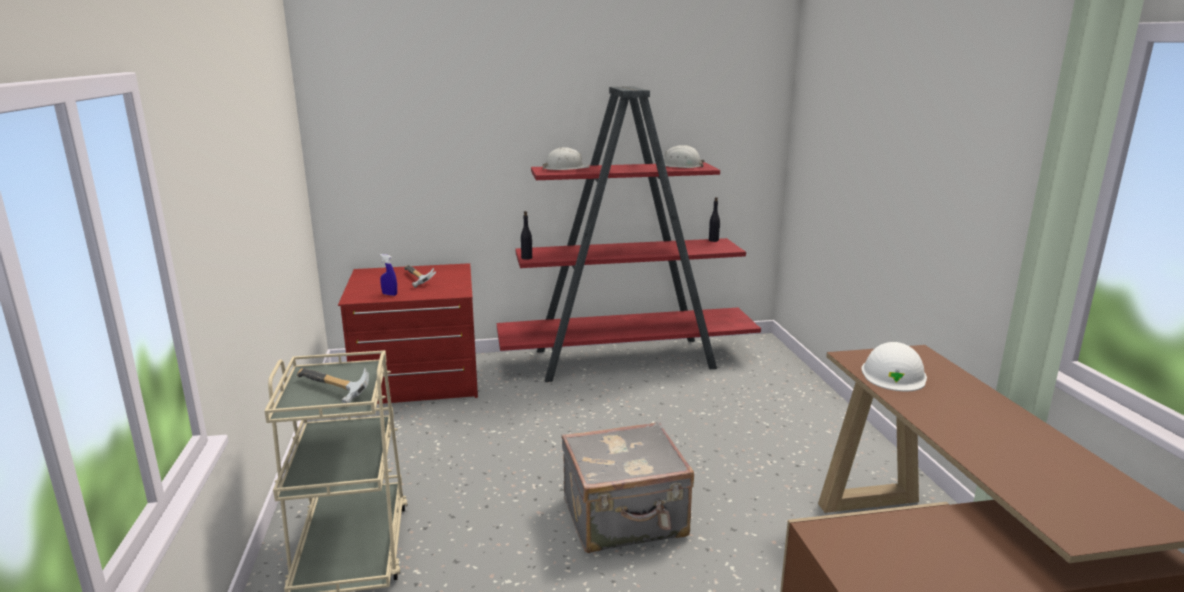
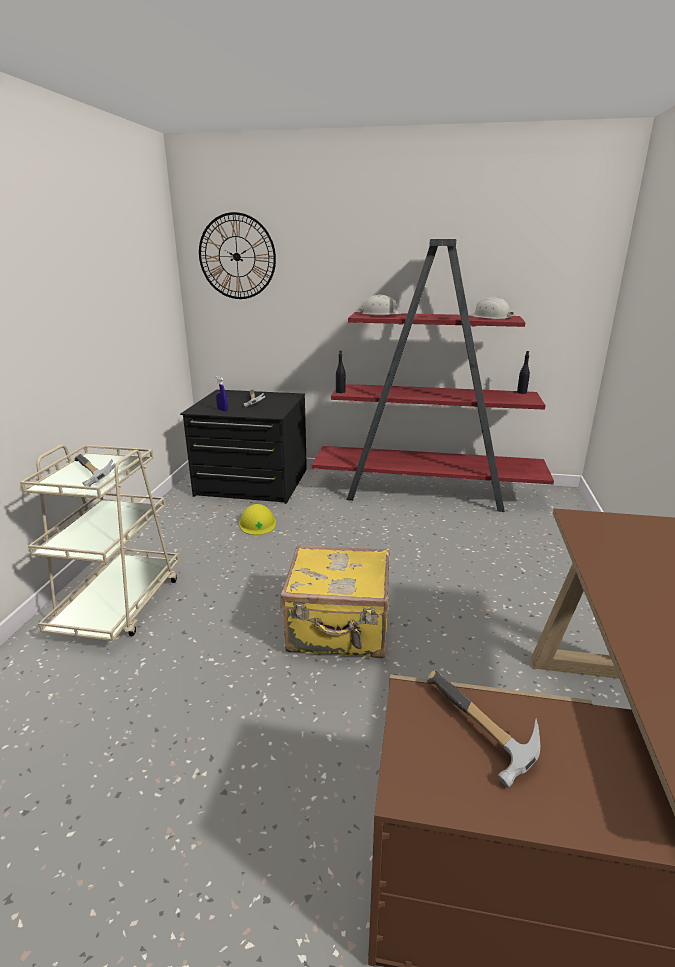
camera: 20 degrees right, 5 degrees up
red dresser [338,263,478,404] -> black dresser [180,390,307,504]
grey suitcase [561,421,694,553] -> yellow suitcase [281,545,390,658]
white hard hat [861,342,927,391] -> none
none -> wall clock [199,212,276,299]
none -> yellow hard hat [239,504,276,535]
none -> hammer [427,670,540,788]

